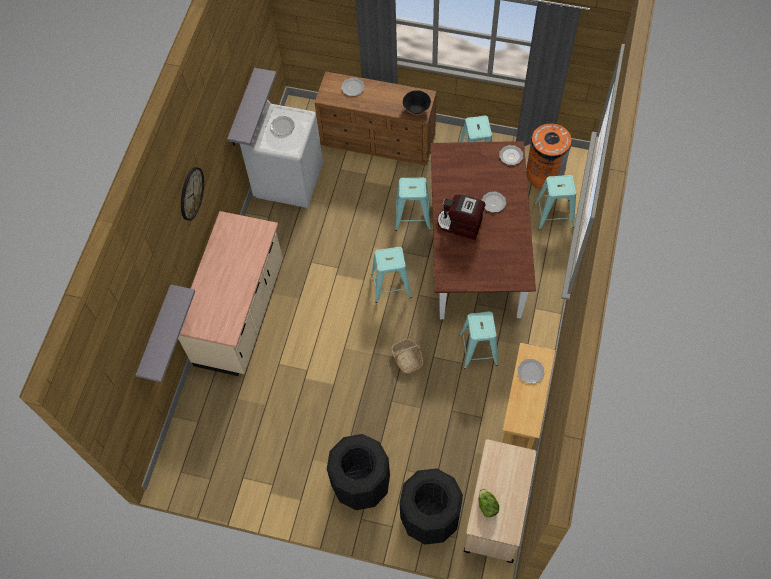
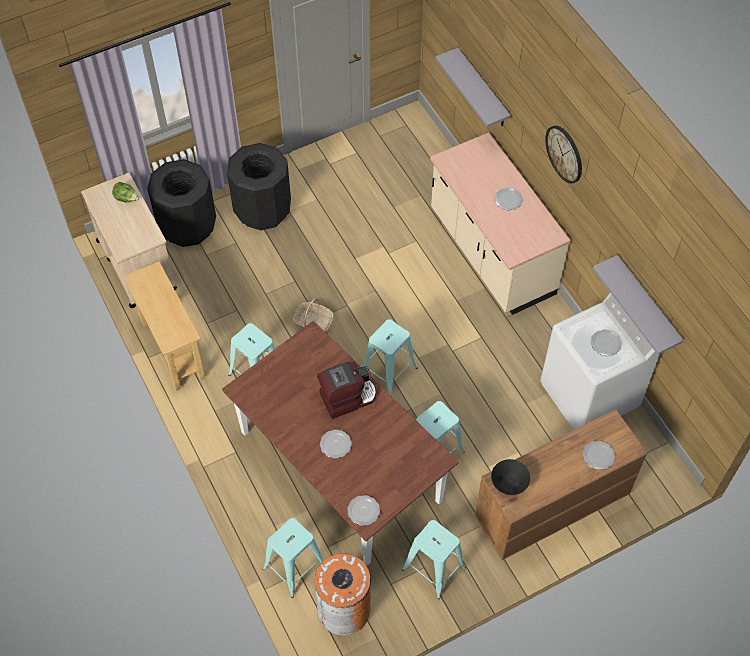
camera: 135 degrees right, 5 degrees down
plate [518,359,545,384] -> plate moved to [494,188,523,210]

